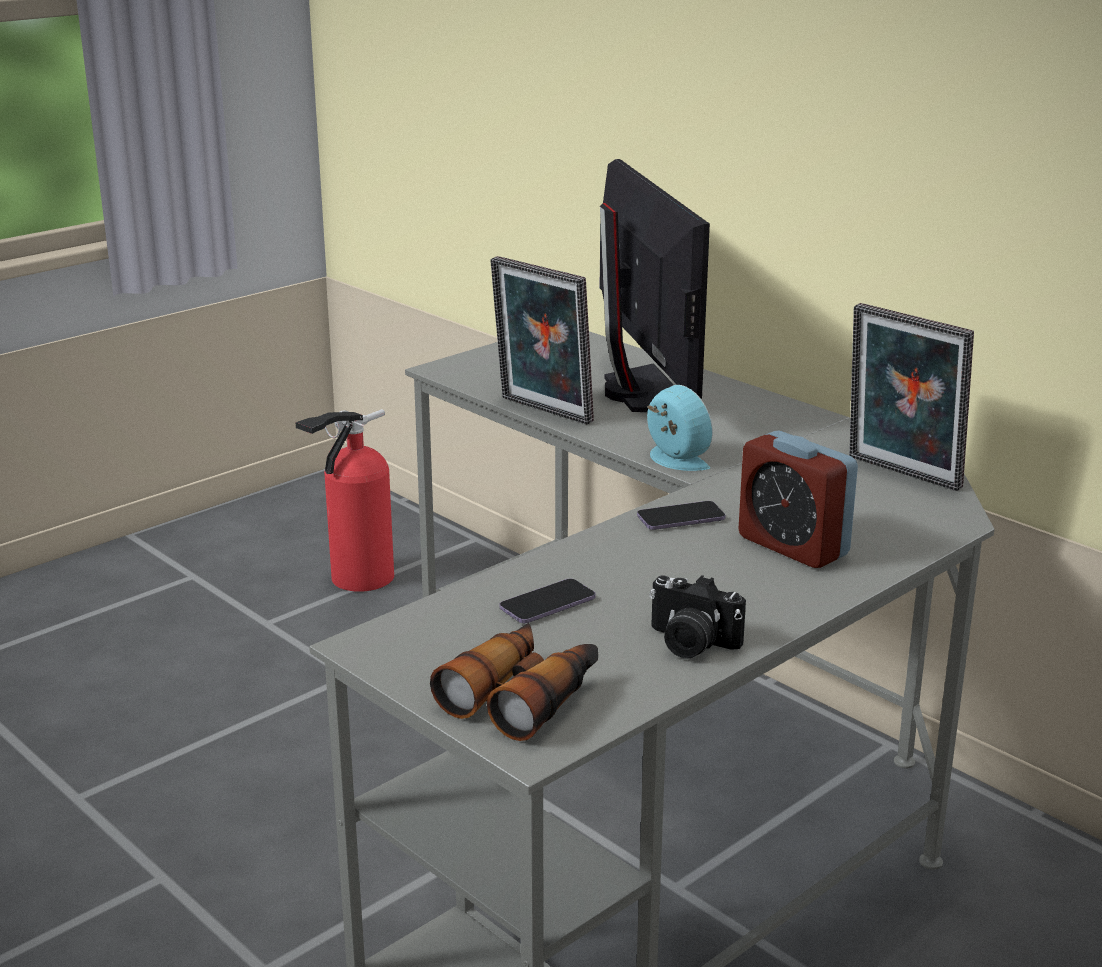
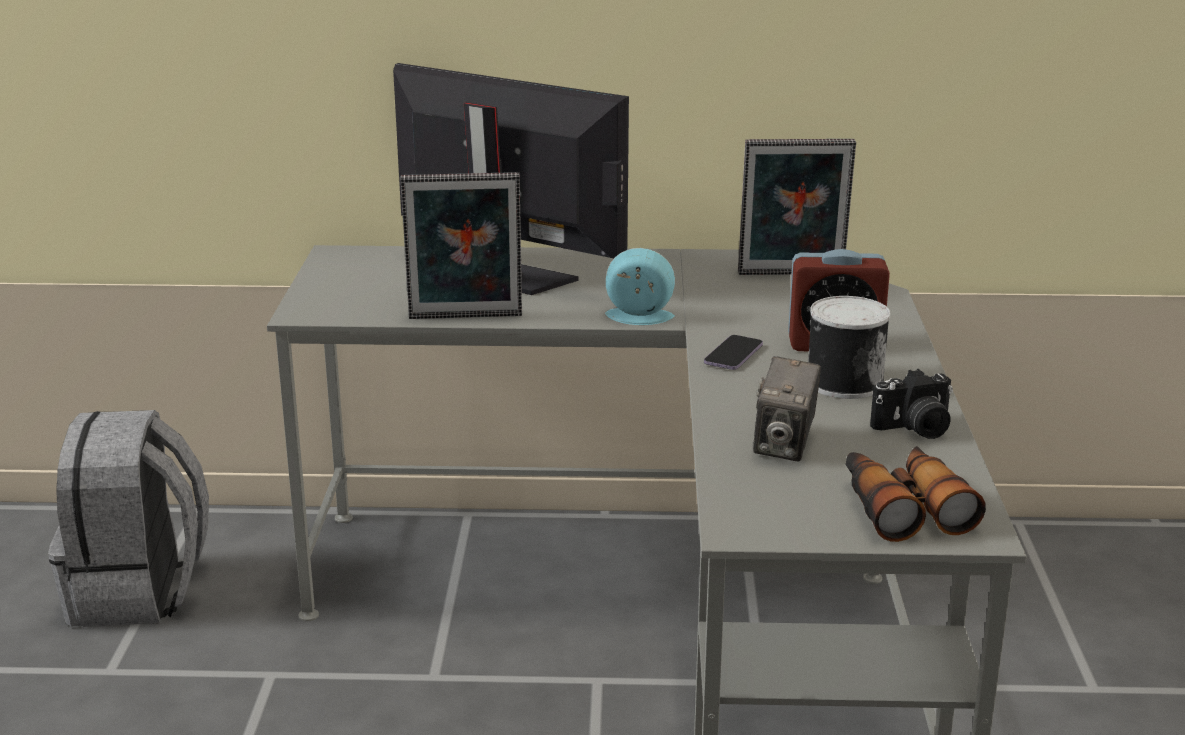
camera: 45 degrees left, 0 degrees up
fire extinguisher [295,409,394,592] -> grey backpack [48,410,209,627]
phone [500,579,595,623] -> camera [753,356,821,462]
none -> can [808,296,890,399]

